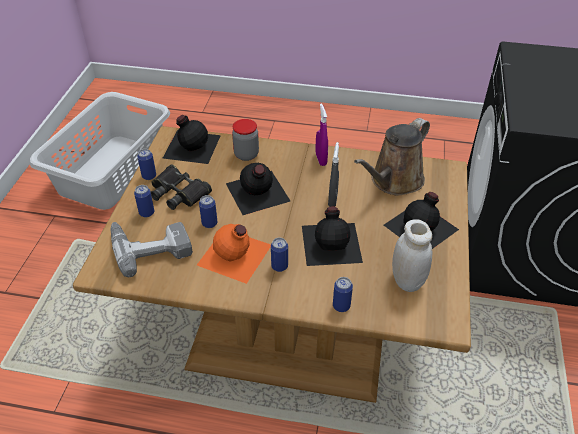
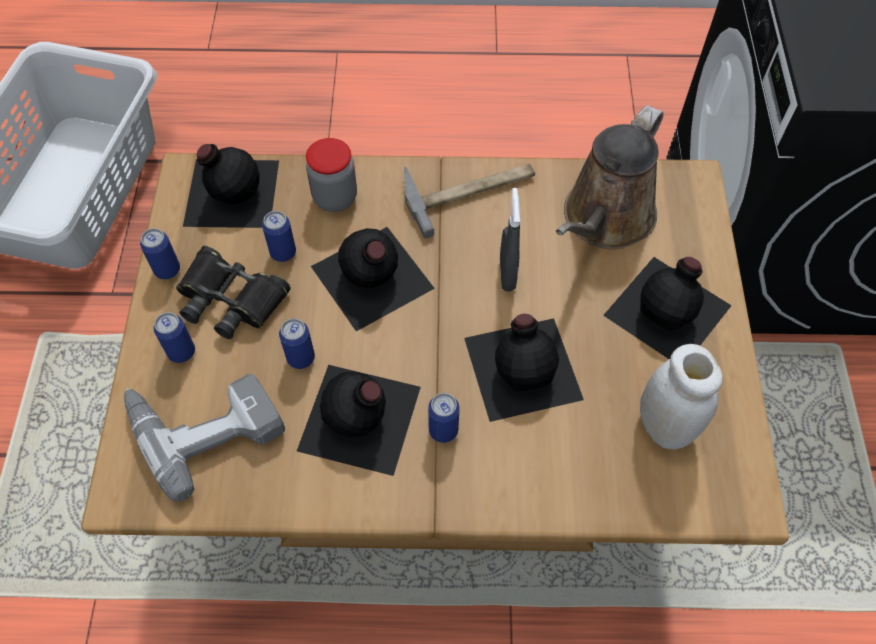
camera: 10 degrees left, 15 degrees up
orange bottle [197,224,271,284] -> black bottle [297,365,421,476]
purple spray bottle [315,104,328,166] -> hammer [404,164,535,239]
can [333,277,353,312] -> can moved to [262,211,296,262]

